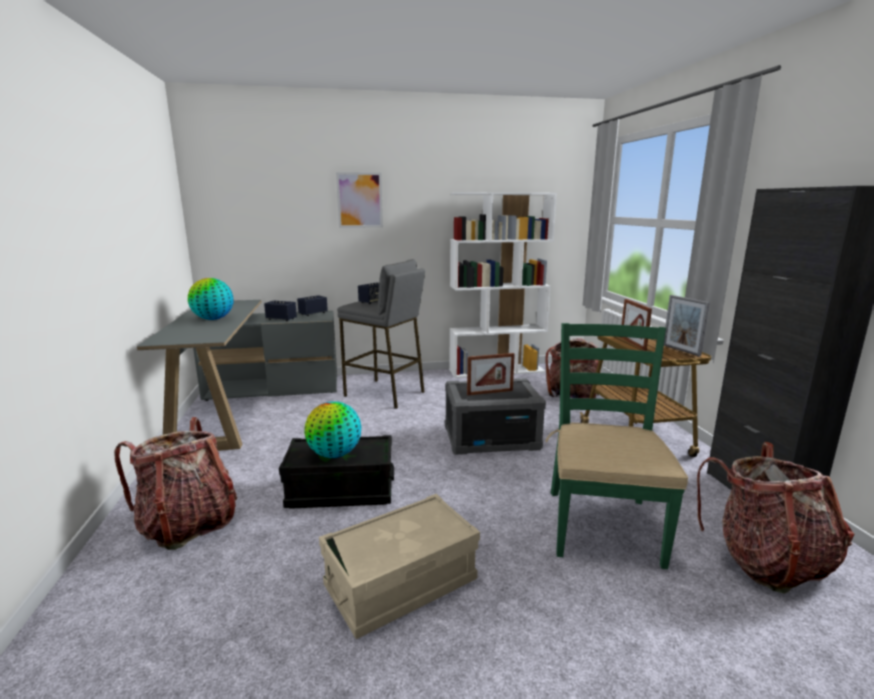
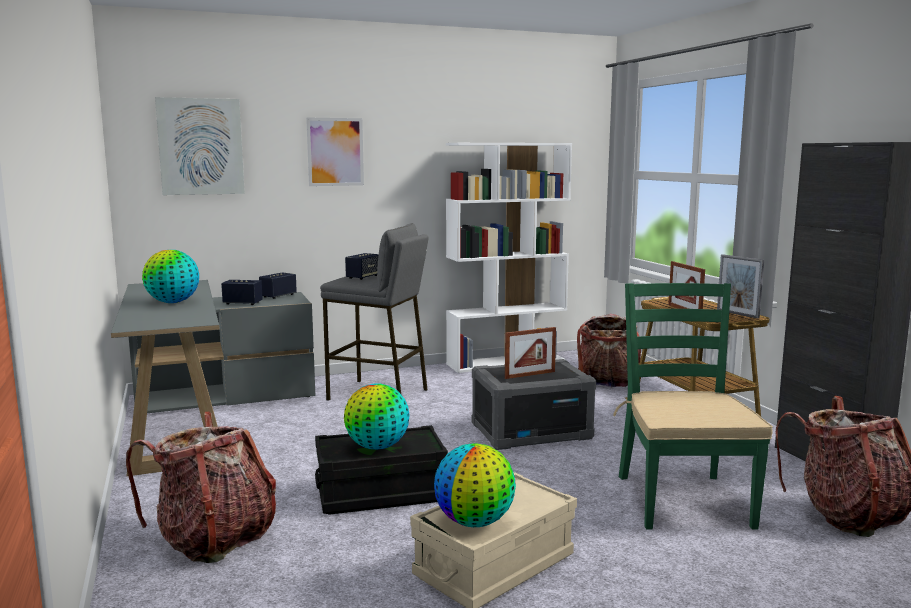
camera: 10 degrees left, 5 degrees down
none -> picture [155,97,245,195]
none -> globe [434,443,516,527]

